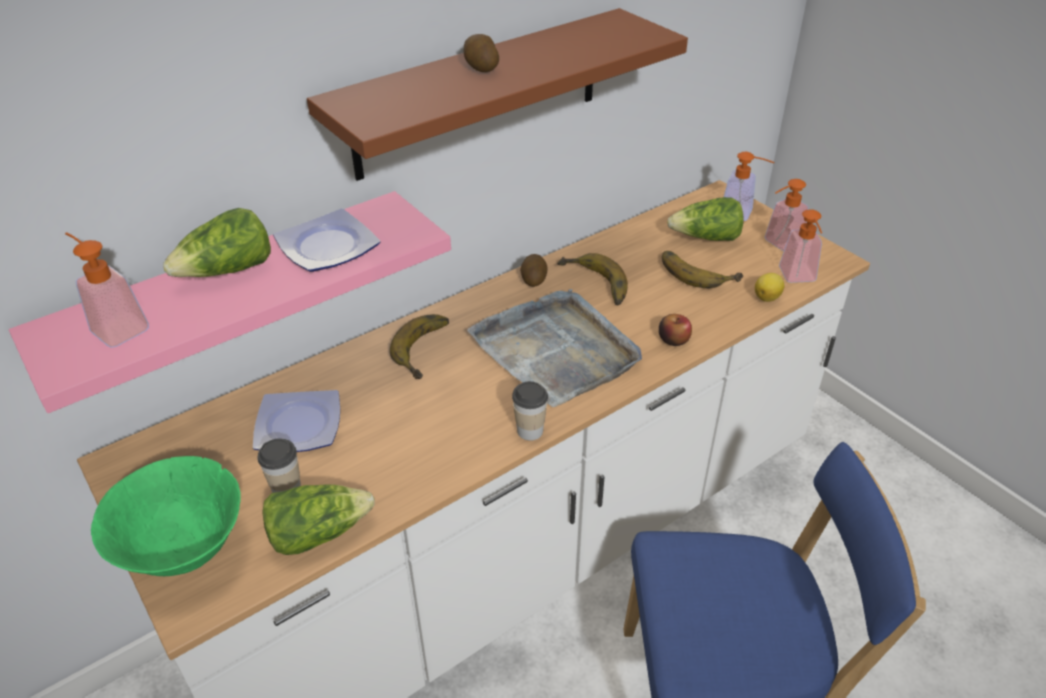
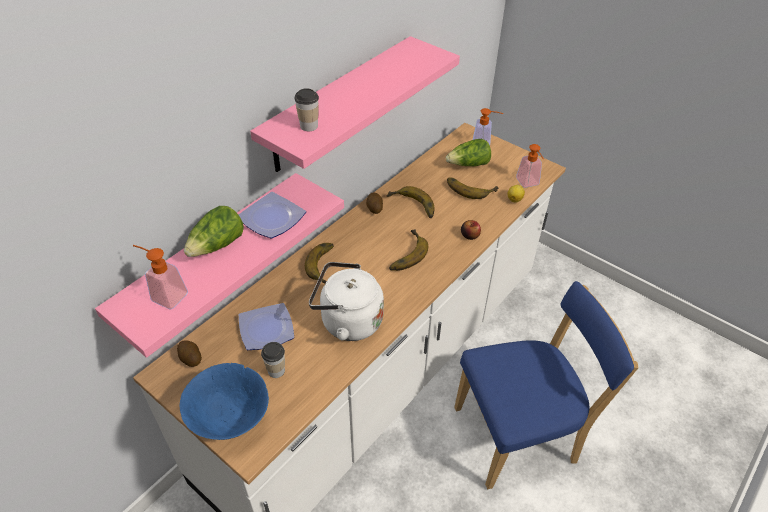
camera: 15 degrees left, 5 degrees up
green bowl [91,456,241,576] -> blue bowl [180,363,269,440]
lettuce [262,485,375,555] -> none
brown shelf [307,8,688,181] -> pink shelf [250,36,460,172]
potato [464,34,499,72] -> potato moved to [177,340,202,367]
grey tray [467,289,642,407] -> banana [389,229,428,271]
cup [512,381,548,441] -> cup moved to [294,88,319,131]
soap dispenser [765,179,809,251] -> none
none -> white kettle [309,262,384,341]

